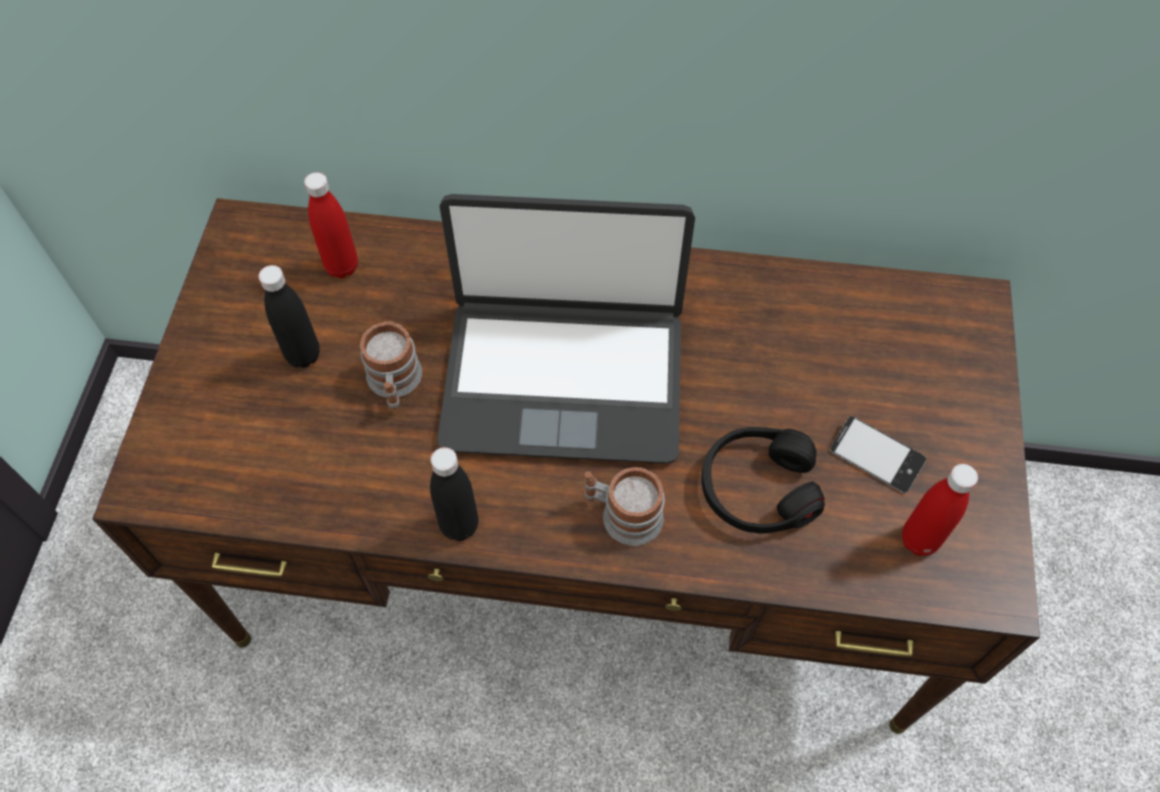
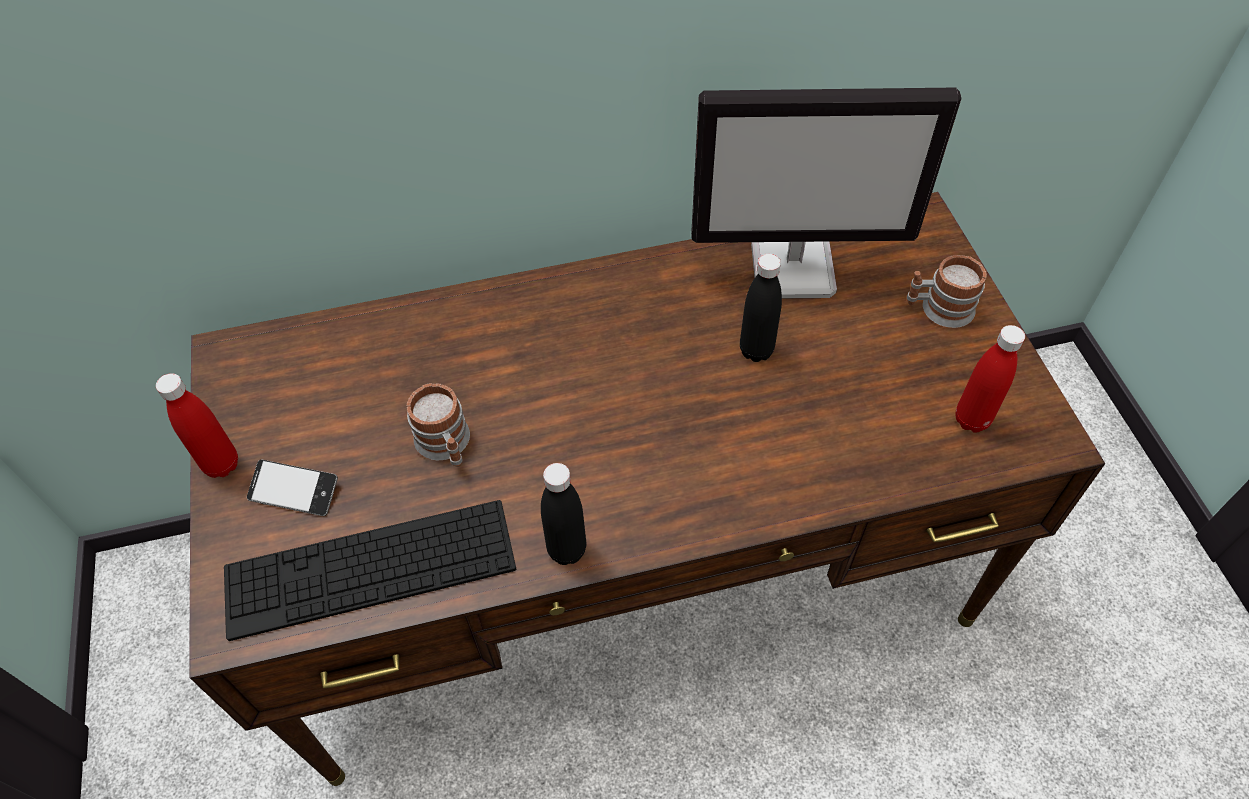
camera: 20 degrees left, 5 degrees down
black bottle [258,265,320,368] -> black bottle moved to [740,254,782,362]
red bottle [304,172,358,278] -> red bottle moved to [156,373,238,478]
laptop [437,194,695,464] -> none
mug [584,467,665,546] -> mug moved to [907,255,987,328]
black headphones [701,427,825,534] -> none
phone [830,416,927,493] -> phone moved to [247,460,338,516]
none -> keyboard [224,500,516,641]
none -> monitor [691,88,962,298]

